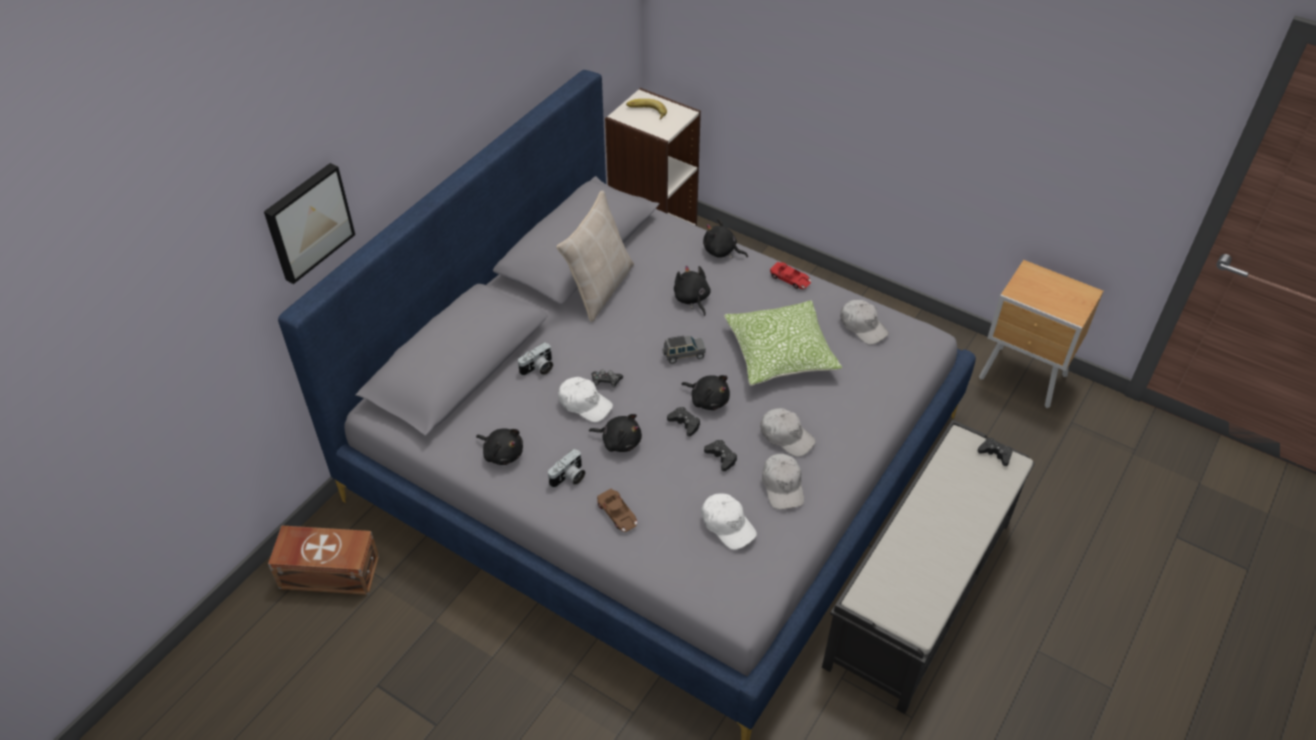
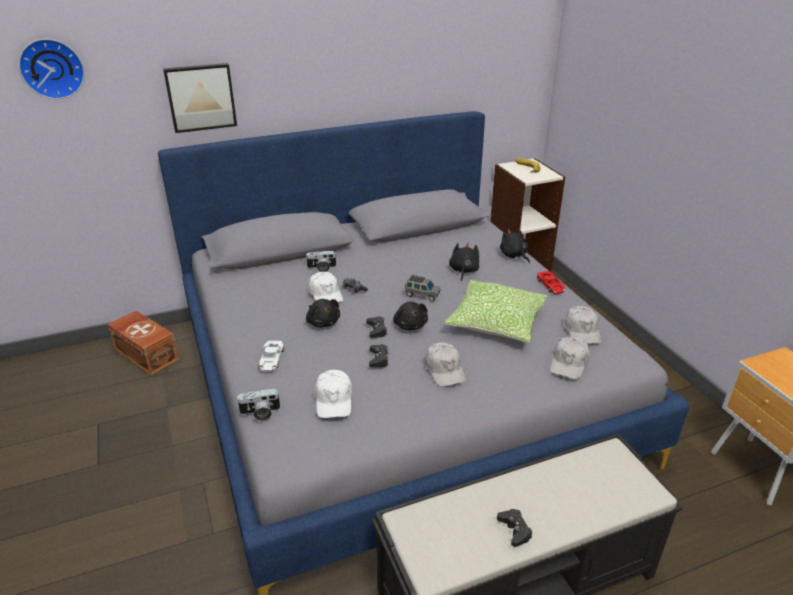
camera: 35 degrees right, 15 degrees down
black plush toy [476,429,523,465] -> none
camera [548,449,585,488] -> camera moved to [236,388,280,421]
beige pillow [556,191,634,322] -> none
brown toy car [597,489,637,532] -> white toy car [259,341,284,371]
white cap [762,454,804,509] -> white cap moved to [550,336,590,380]
black game controller [977,438,1013,466] -> black game controller moved to [497,509,532,547]
none -> wall clock [18,39,85,99]

